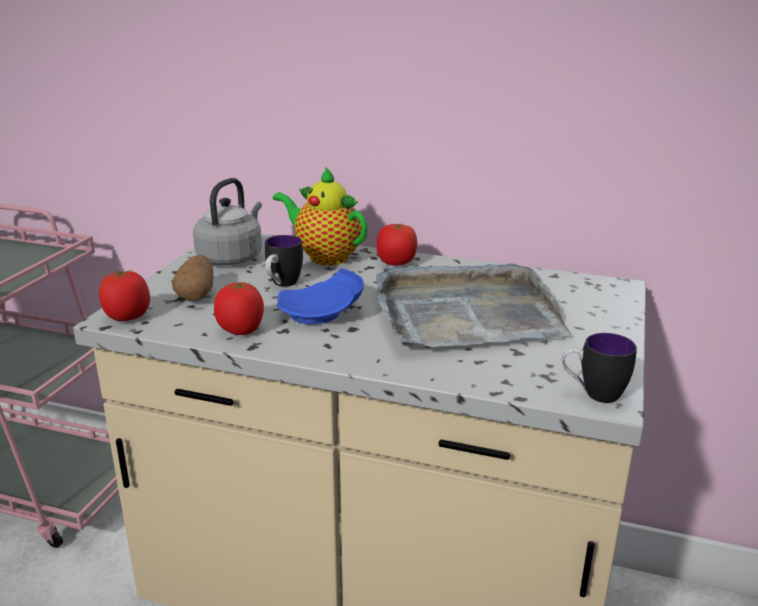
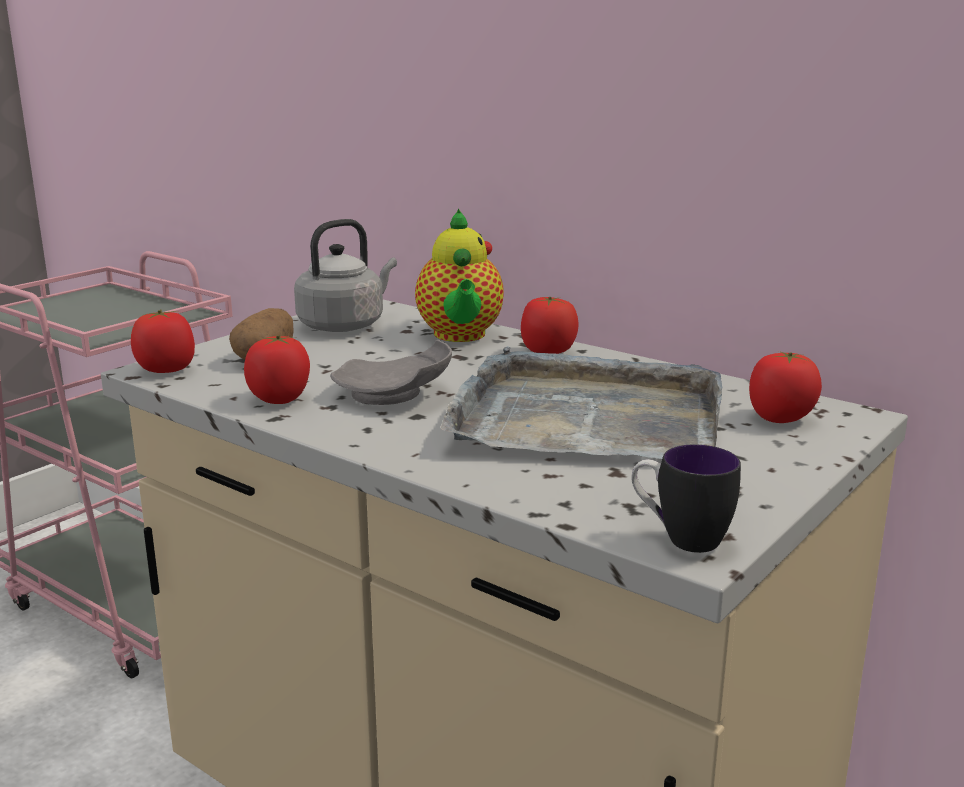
camera: 20 degrees right, 5 degrees down
mug [265,235,303,287] -> none
teapot [273,166,368,266] -> teapot turned 150 degrees counterclockwise [415,208,504,342]
blue plate [277,268,364,325] -> grey plate [330,340,452,405]
none -> tomato [749,351,822,423]

